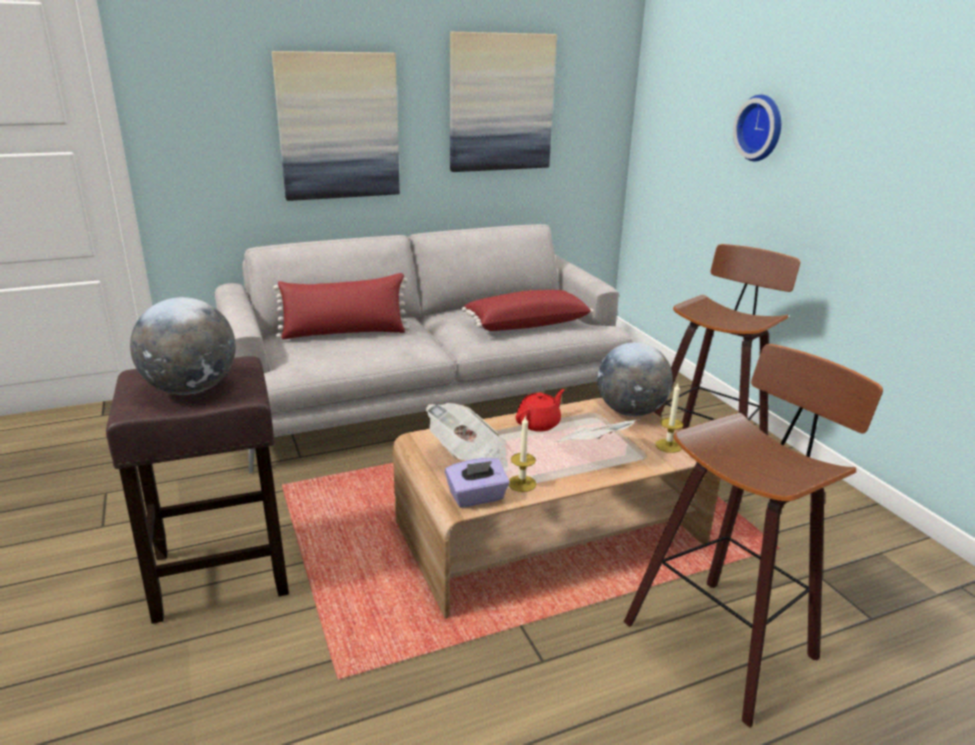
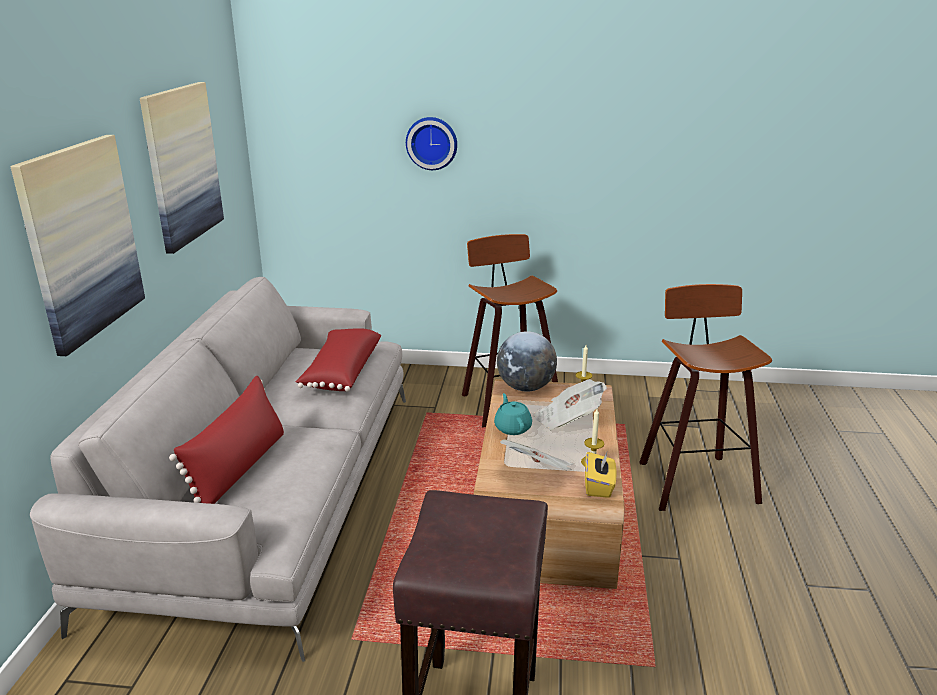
camera: 60 degrees left, 0 degrees up
globe [130,297,236,395] -> none
purple tissue box [445,458,510,508] -> yellow tissue box [585,452,616,498]
red teapot [516,389,565,432] -> turquoise teapot [494,393,532,435]

